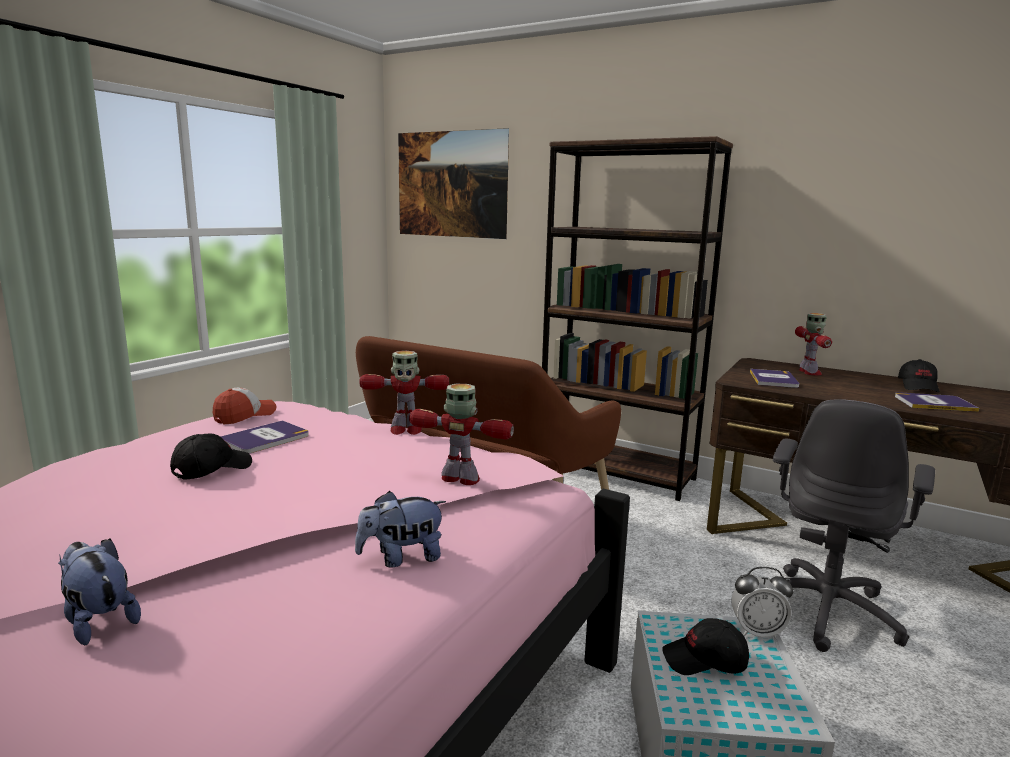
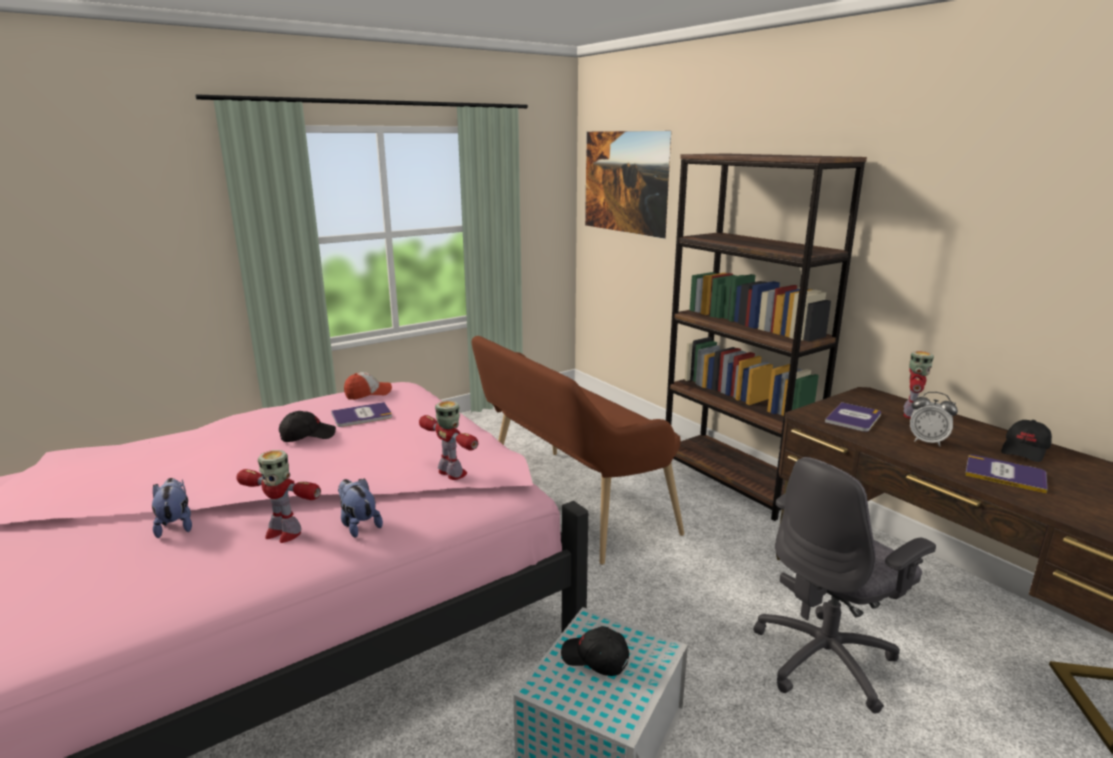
camera: 25 degrees right, 5 degrees up
plush toy [355,491,446,568] -> plush toy turned 45 degrees clockwise [338,478,383,538]
toy robot [359,351,449,435] -> toy robot moved to [236,450,321,543]
alarm clock [731,567,793,639] -> alarm clock moved to [910,392,958,447]

